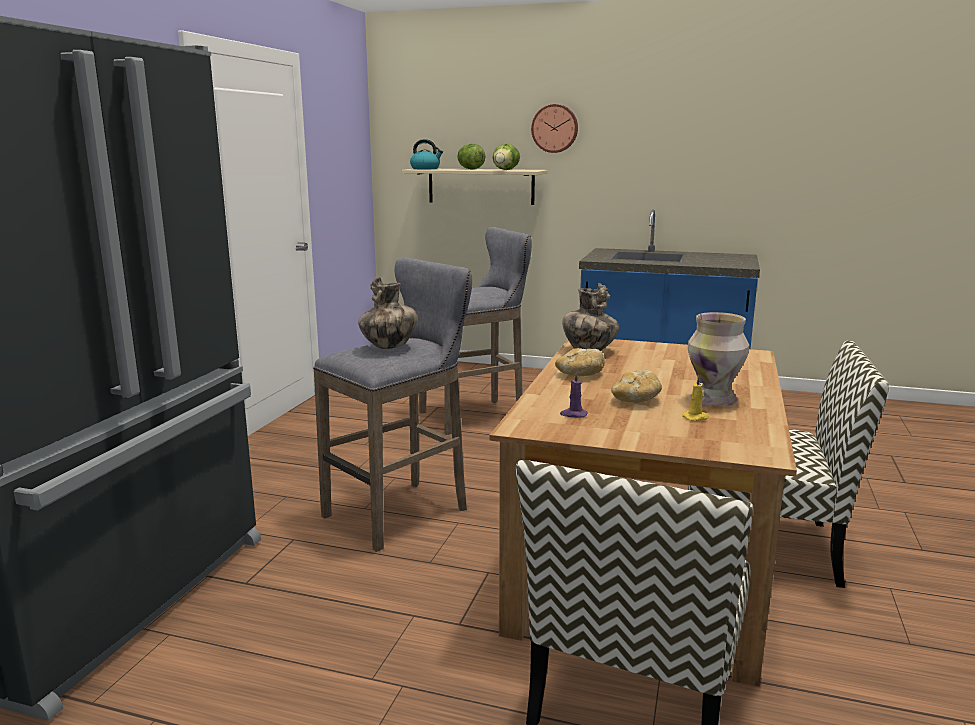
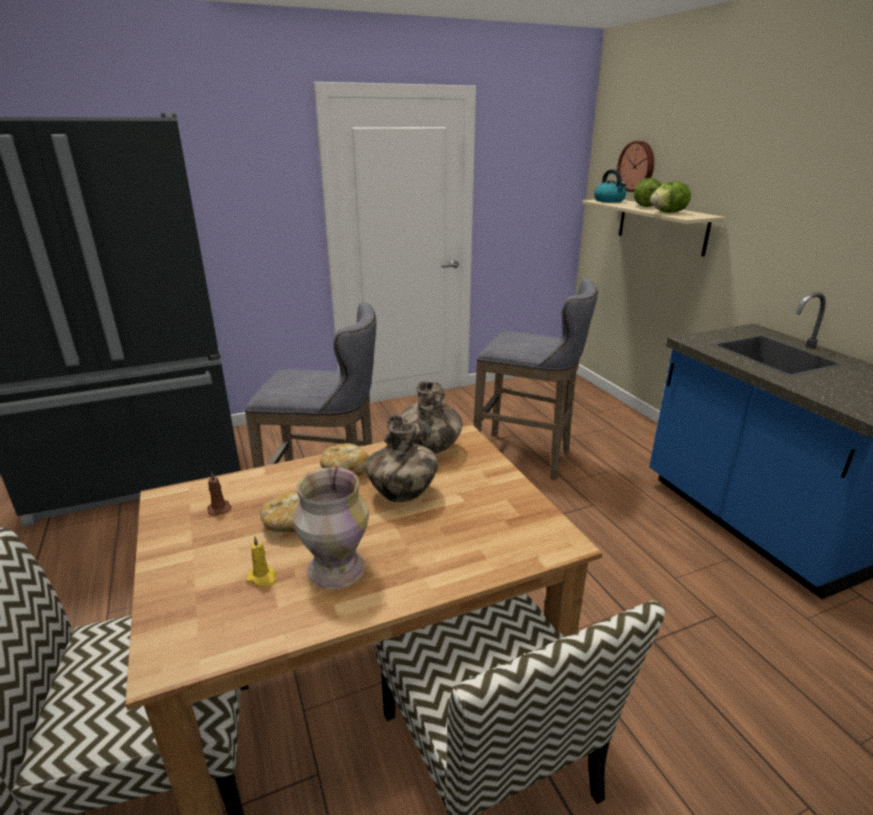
camera: 50 degrees right, 10 degrees up
vase [358,277,417,349] -> vase moved to [365,413,438,502]
wall clock [531,104,578,153] -> wall clock moved to [617,141,654,192]
purple candle [560,373,588,418] -> brown candle [207,472,232,516]

